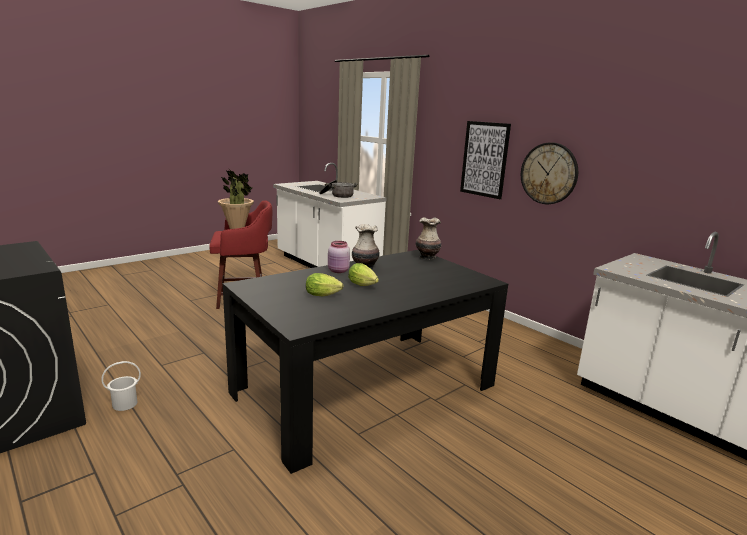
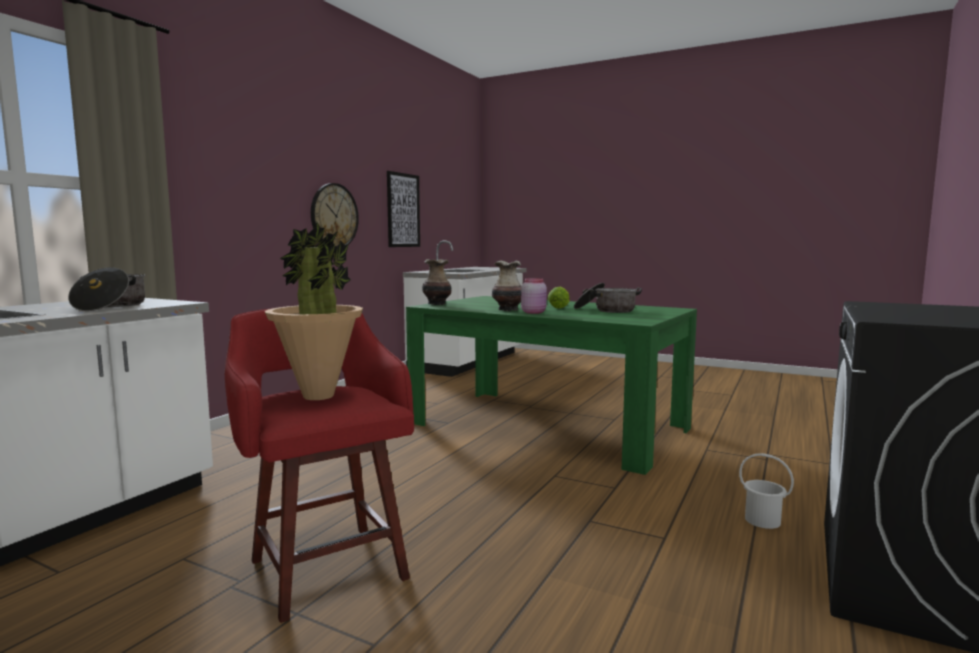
camera: 110 degrees left, 10 degrees down
black dining table [222,250,508,474] -> green dining table [406,296,697,475]
lettuce [306,273,343,296] -> cooking pot [574,283,642,313]
picture [460,121,511,199] -> picture moved to [387,171,420,247]

